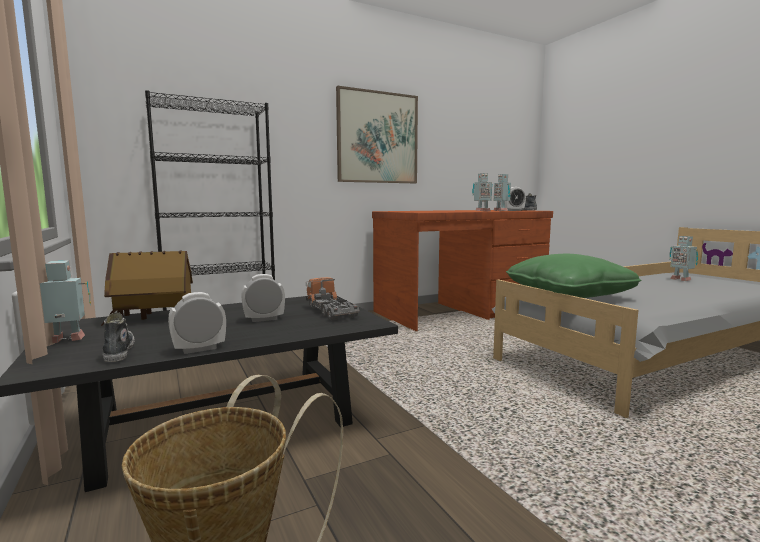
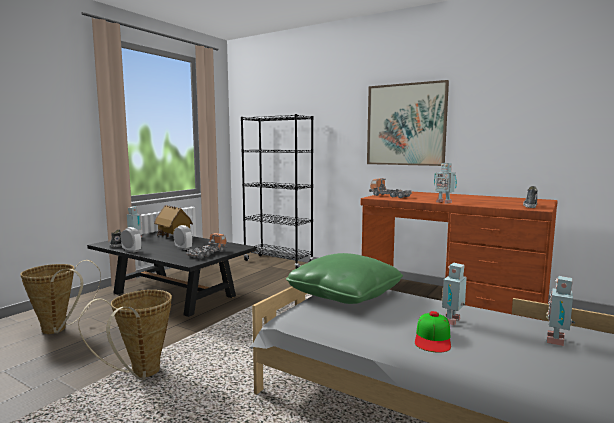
camera: 60 degrees right, 0 degrees up
toy robot [493,174,511,211] -> toy robot moved to [441,263,467,325]
alarm clock [505,187,526,211] -> none
none -> basket [78,290,172,380]
none -> toy truck [369,178,412,198]
none -> cap [415,311,451,353]

